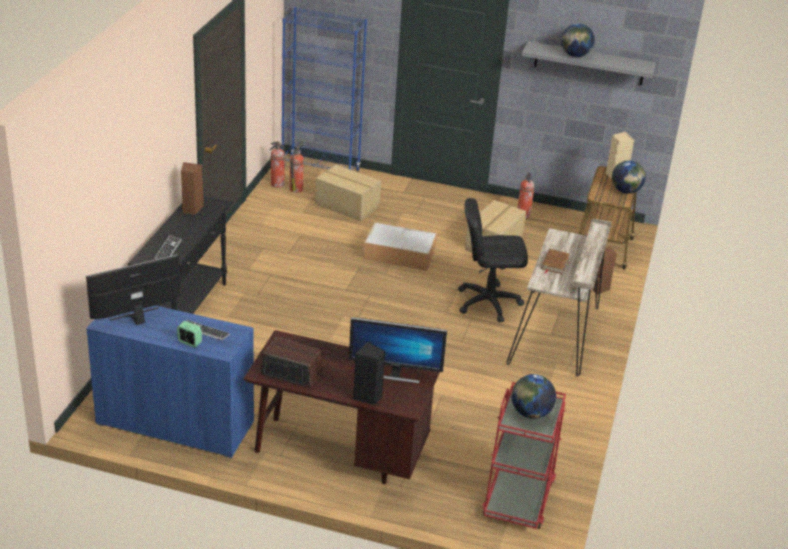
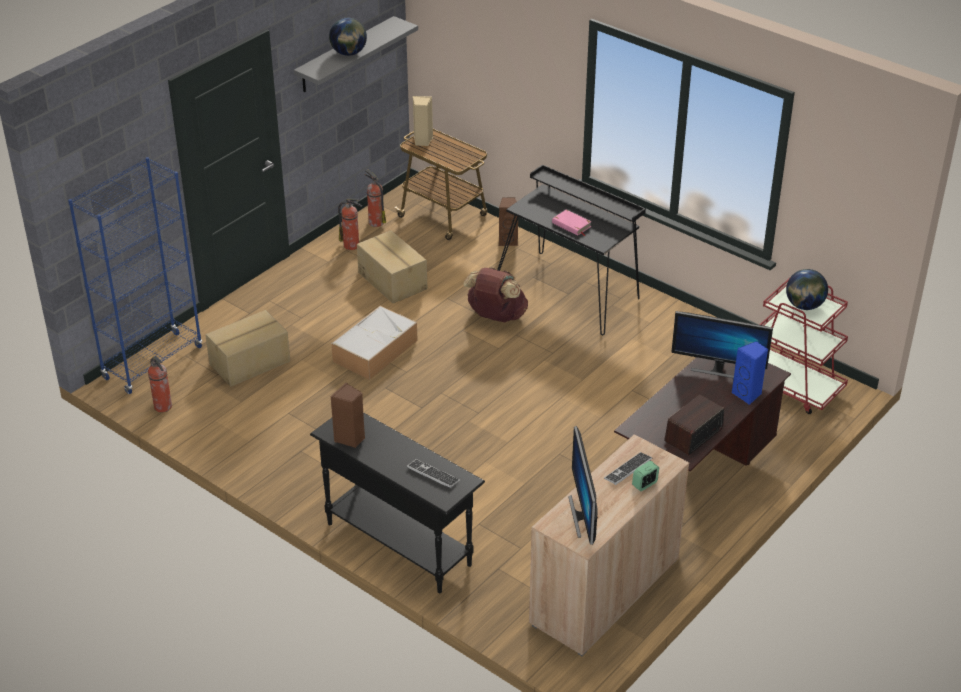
camera: 65 degrees left, 5 degrees up
blue cabinet [86,305,254,459] -> beige cabinet [529,435,689,656]
fire extinguisher [290,141,304,193] -> fire extinguisher moved to [365,169,386,227]
monitor [349,317,447,384] -> monitor turned 75 degrees clockwise [671,311,773,378]
black speaker [353,342,385,405] -> blue speaker [732,341,768,405]
black office chair [458,198,528,322] -> brown backpack [463,268,528,322]
beige desk [507,218,612,376] -> black desk [497,165,646,336]
brown book [541,249,570,274] -> pink book [552,209,591,236]
globe [612,160,646,194] -> none

